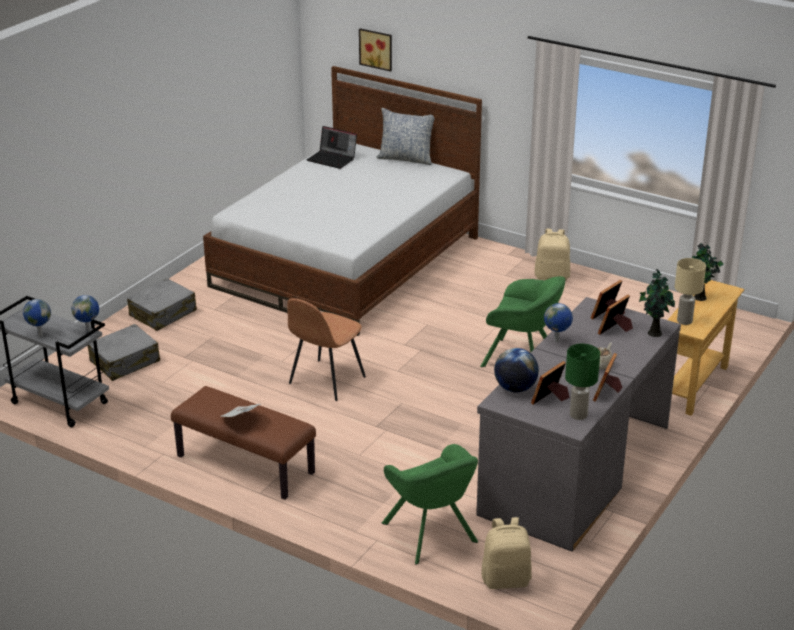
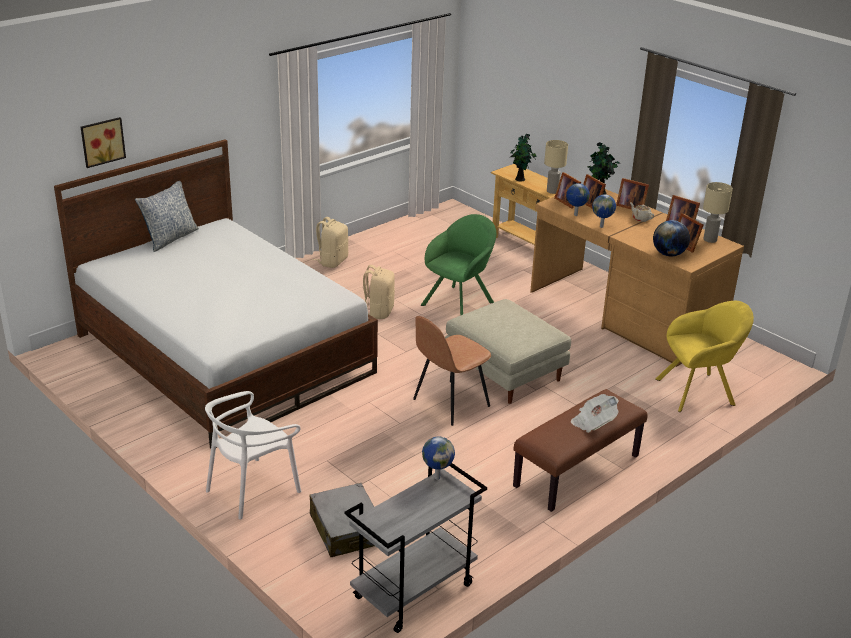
camera: 75 degrees left, 0 degrees up
globe [23,299,51,336] -> globe moved to [566,183,590,216]
grey suitcase [127,278,197,331] -> white chair [205,391,301,519]
brown chair [287,298,366,401] -> brown chair turned 90 degrees clockwise [413,316,491,426]
laptop [307,126,357,169] -> none
green armchair [382,444,478,565] -> yellow armchair [655,301,754,412]
grey desk [476,297,681,552] -> brown desk [530,189,744,367]
beige backpack [481,517,532,589] -> beige backpack moved to [363,265,395,319]
green table lamp [565,344,600,420] -> beige table lamp [703,182,733,243]
none -> beige ottoman [445,299,571,404]
none -> picture frame [616,178,649,210]

